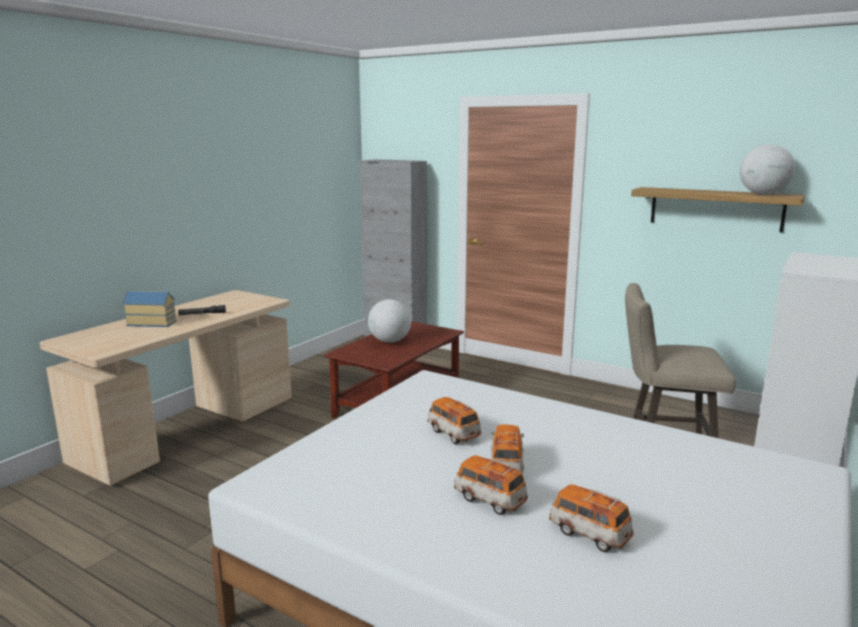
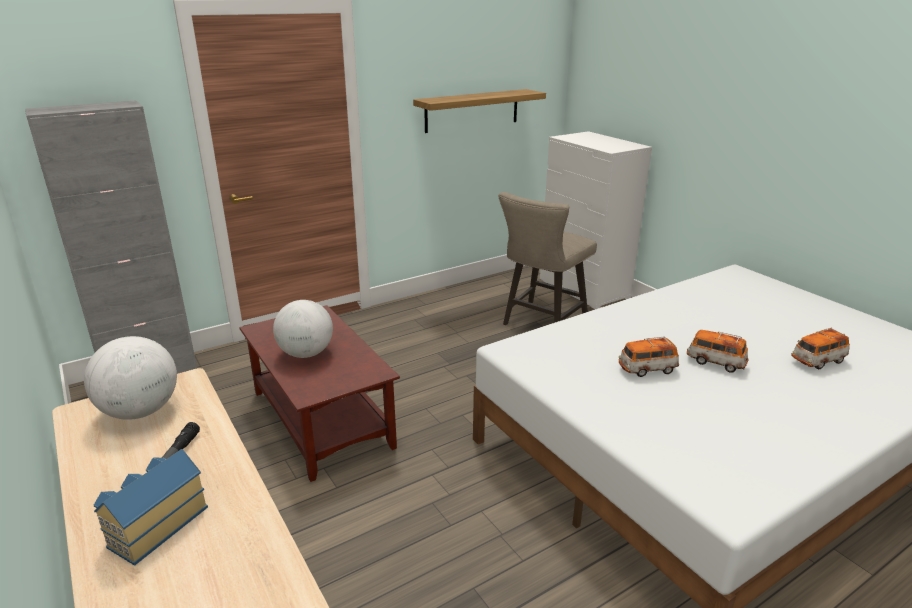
camera: 65 degrees left, 10 degrees up
toy car [454,455,528,515] -> none
globe [740,144,795,195] -> globe moved to [84,336,177,420]

